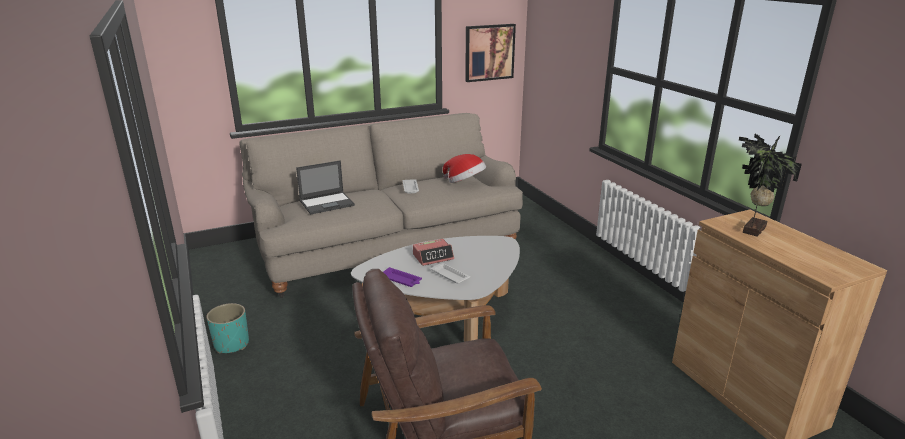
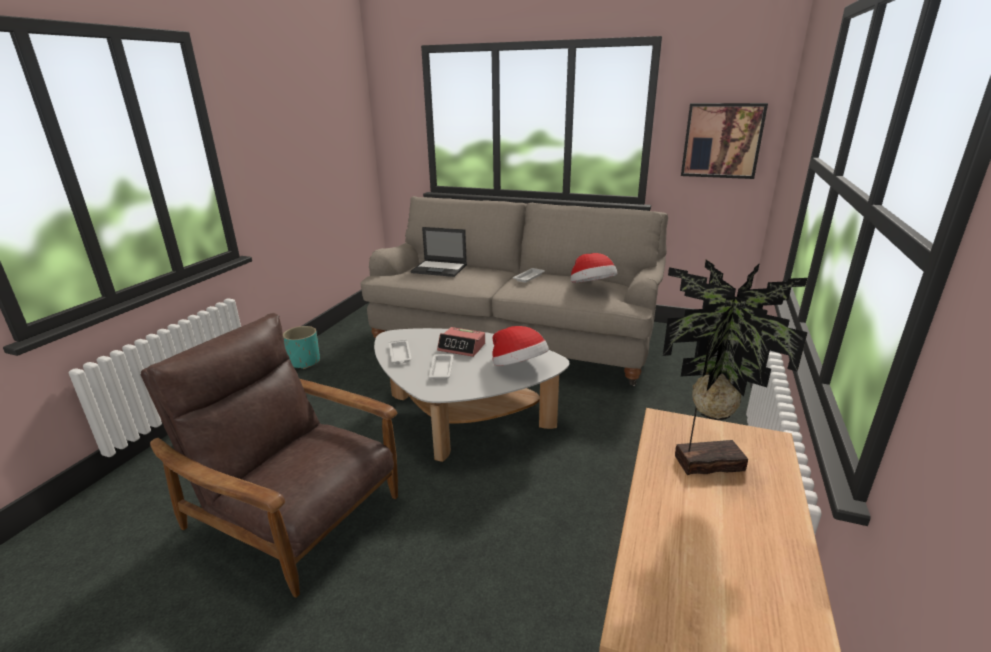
camera: 45 degrees right, 0 degrees up
purple tray [383,267,422,287] -> white tray [389,339,412,364]
none -> hat [492,326,549,366]

